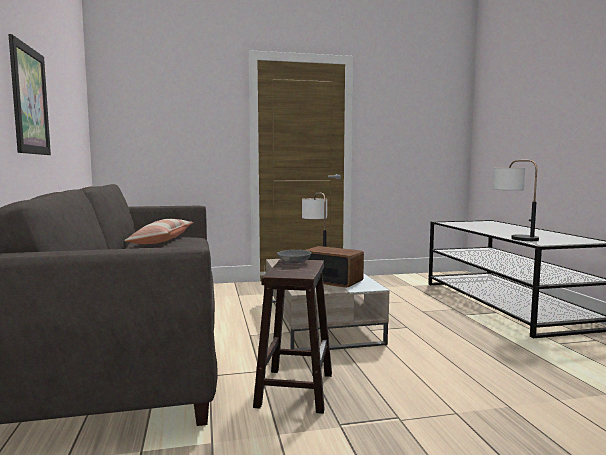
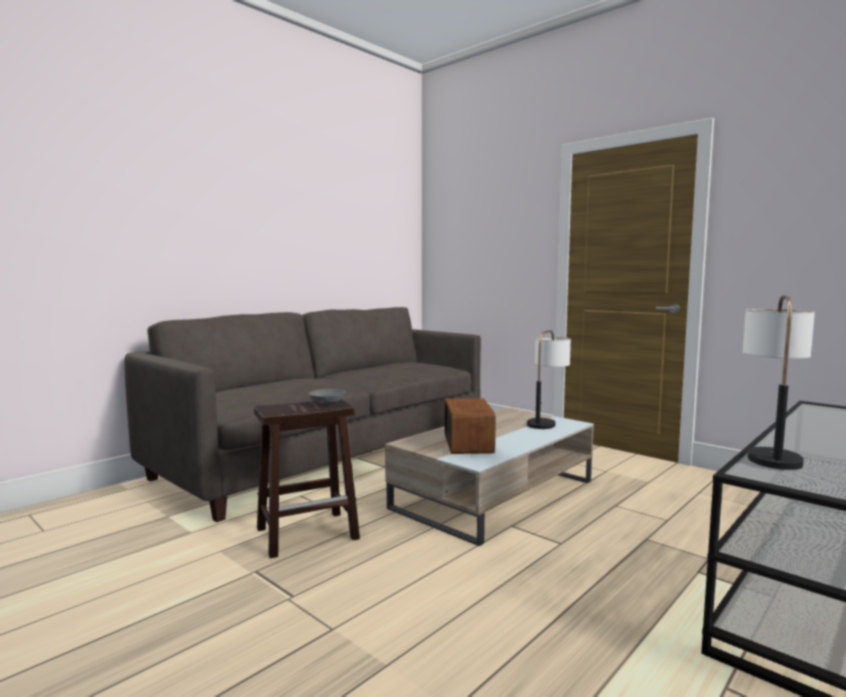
camera: 55 degrees right, 0 degrees up
picture [9,34,51,155] -> none
pillow [125,219,193,244] -> none

